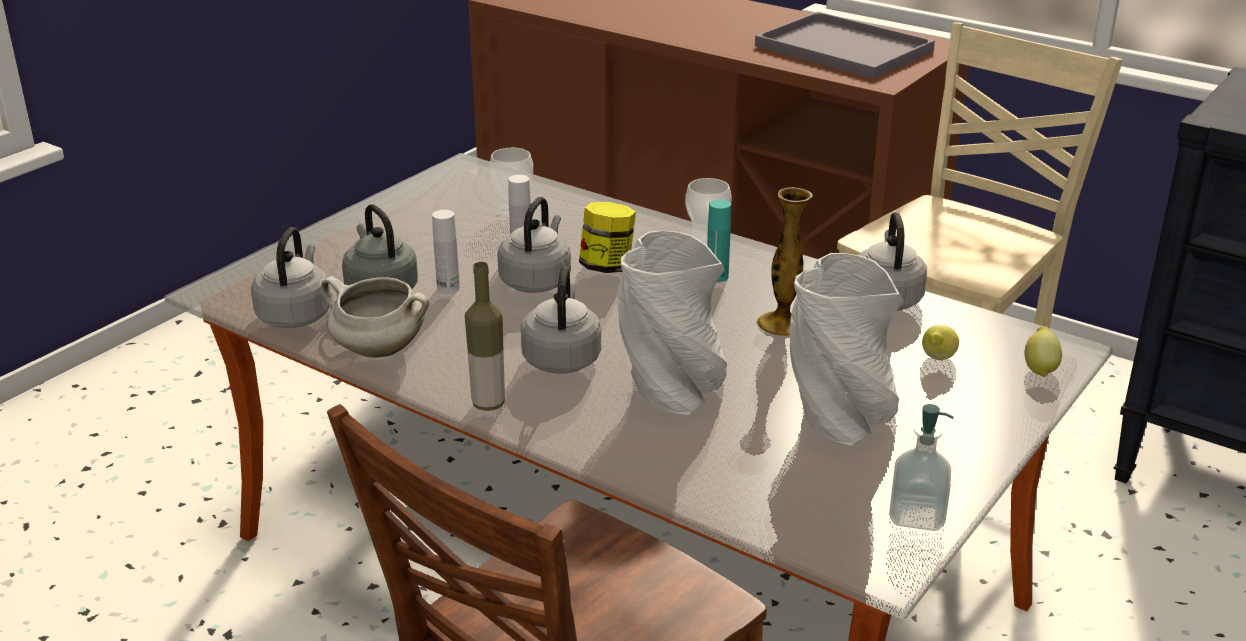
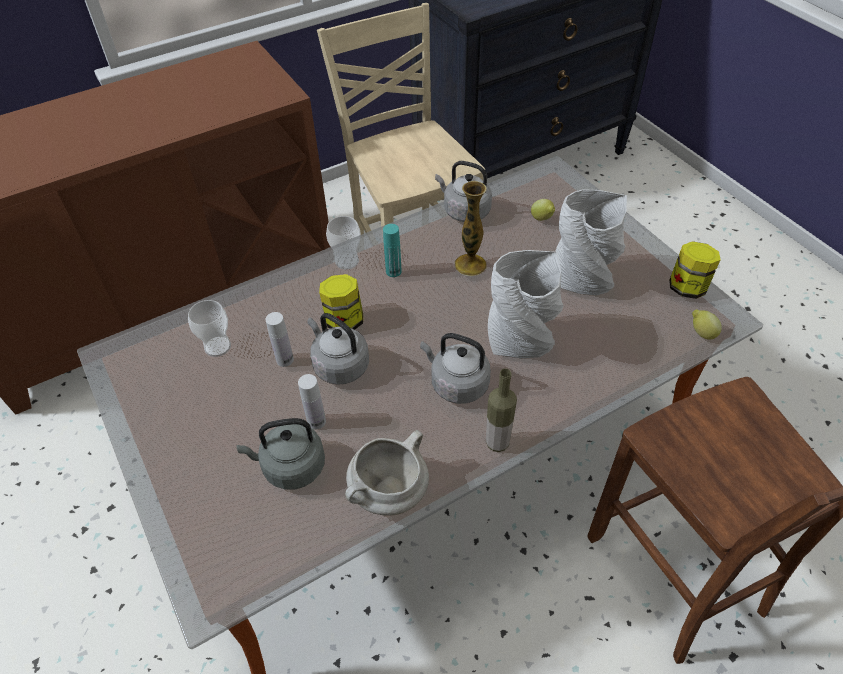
camera: 65 degrees left, 20 degrees up
grey kettle [251,227,330,328] -> none
grey tray [755,12,935,79] -> none
soap dispenser [889,404,953,531] -> jar [669,241,721,299]
lemon [1025,326,1062,377] -> lemon moved to [692,310,722,339]

